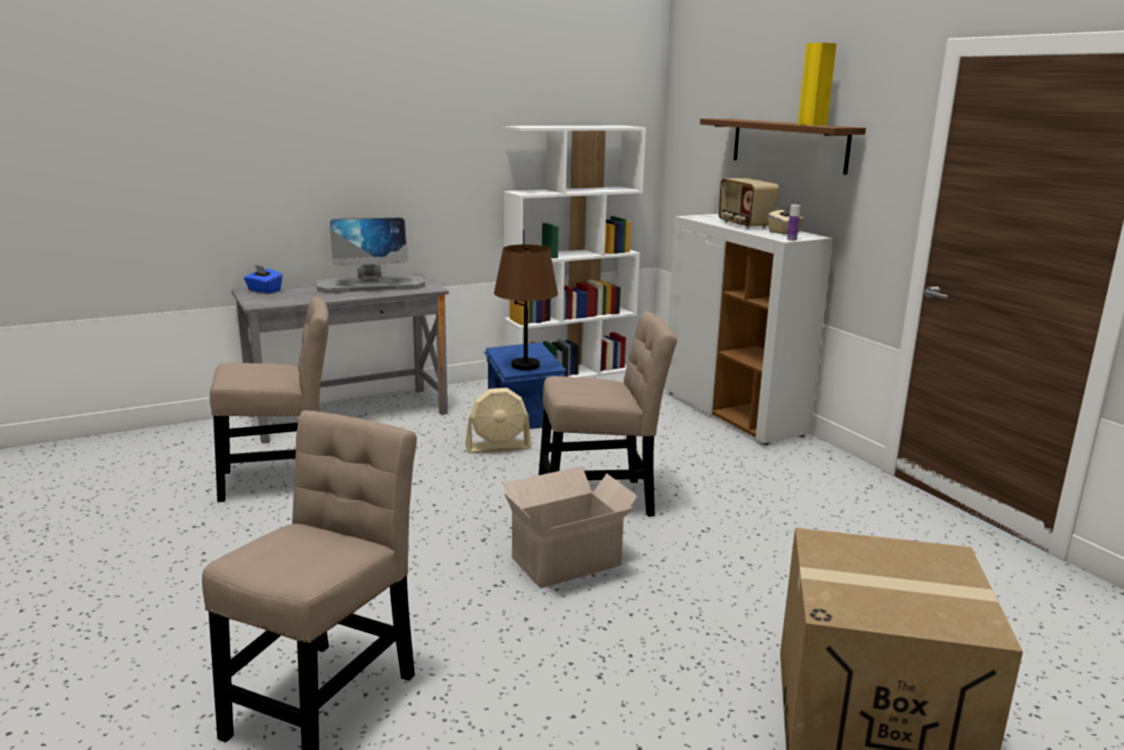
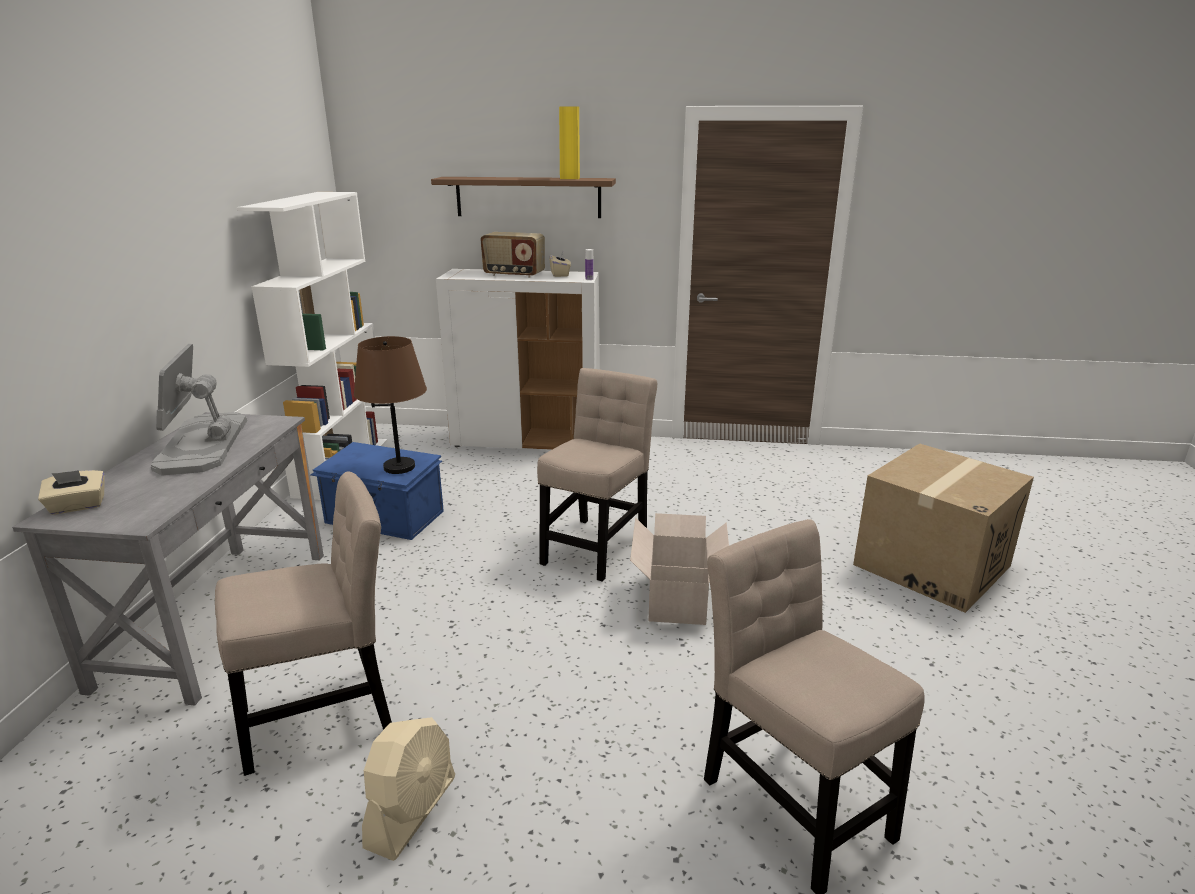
camera: 55 degrees left, 5 degrees up
beige chair [210,296,329,502] -> beige chair turned 45 degrees clockwise [215,471,392,776]
blue tissue box [244,265,282,294] -> beige tissue box [38,470,104,515]
monitor [316,217,425,293] -> monitor turned 150 degrees clockwise [151,344,247,476]
beige fan [465,388,531,453] -> beige fan moved to [362,717,455,861]

